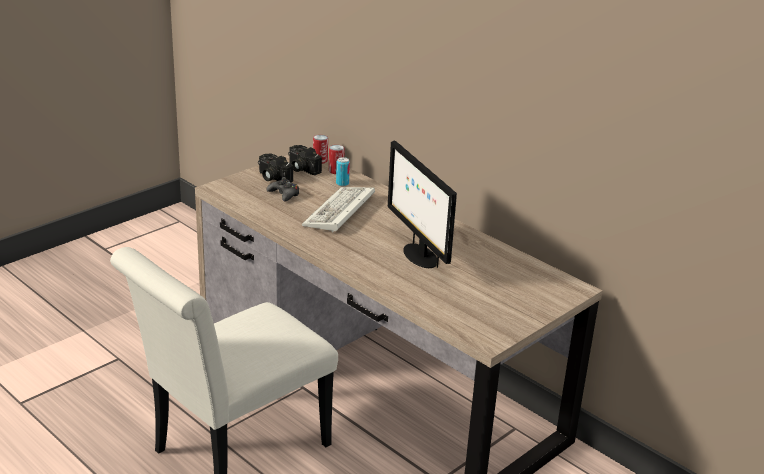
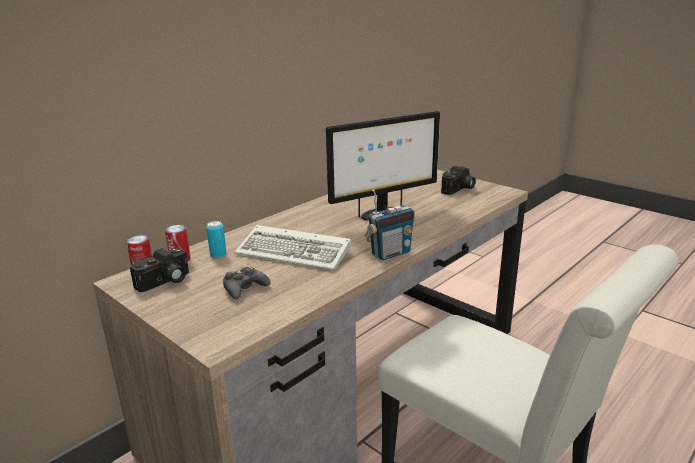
camera: 90 degrees left, 5 degrees down
camera [258,153,293,182] -> camera moved to [441,166,476,195]
none -> radio [364,190,415,260]

